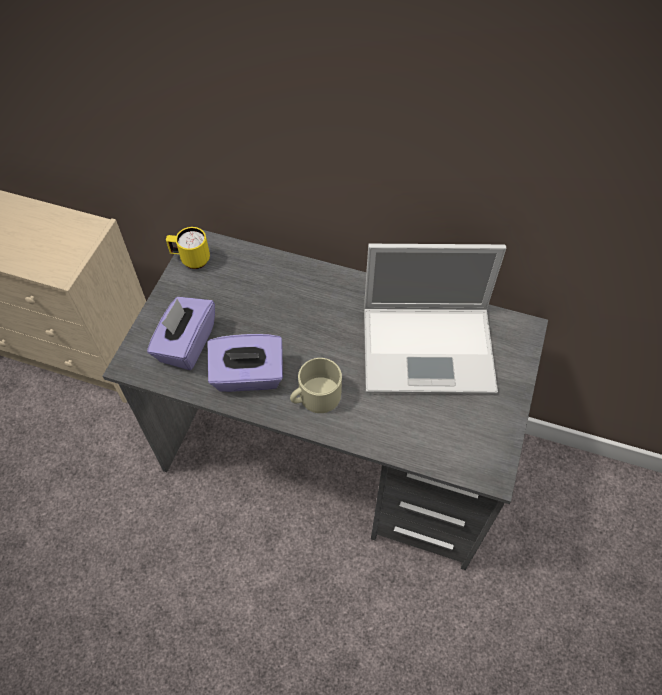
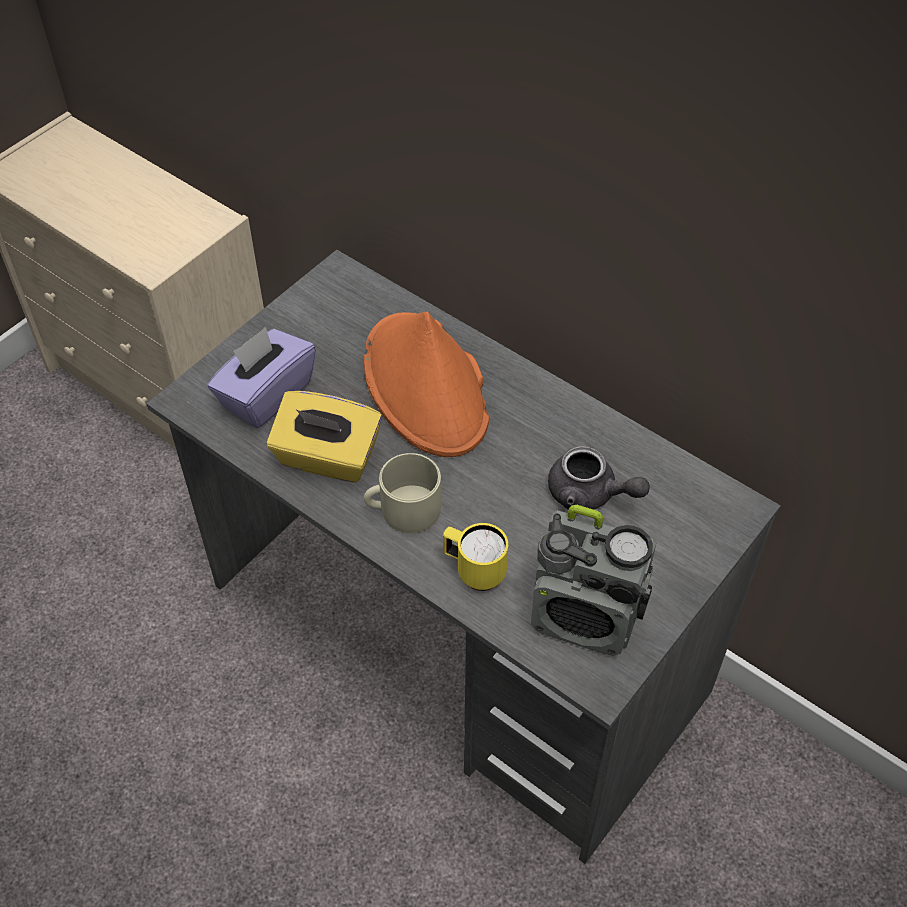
camera: 20 degrees right, 5 degrees down
yellow mug [166,227,210,269] -> yellow mug moved to [443,523,508,591]
purple tissue box [207,334,283,392] -> yellow tissue box [267,391,382,483]
laptop [364,244,506,394] -> grey teapot [548,446,650,510]
none -> orange hat [364,312,490,457]
none -> radio [531,505,656,656]

